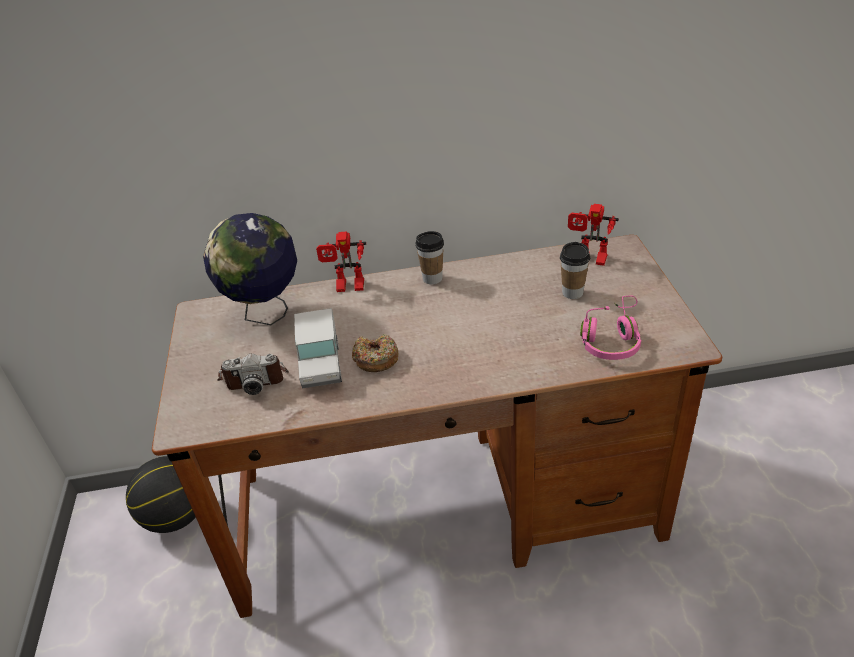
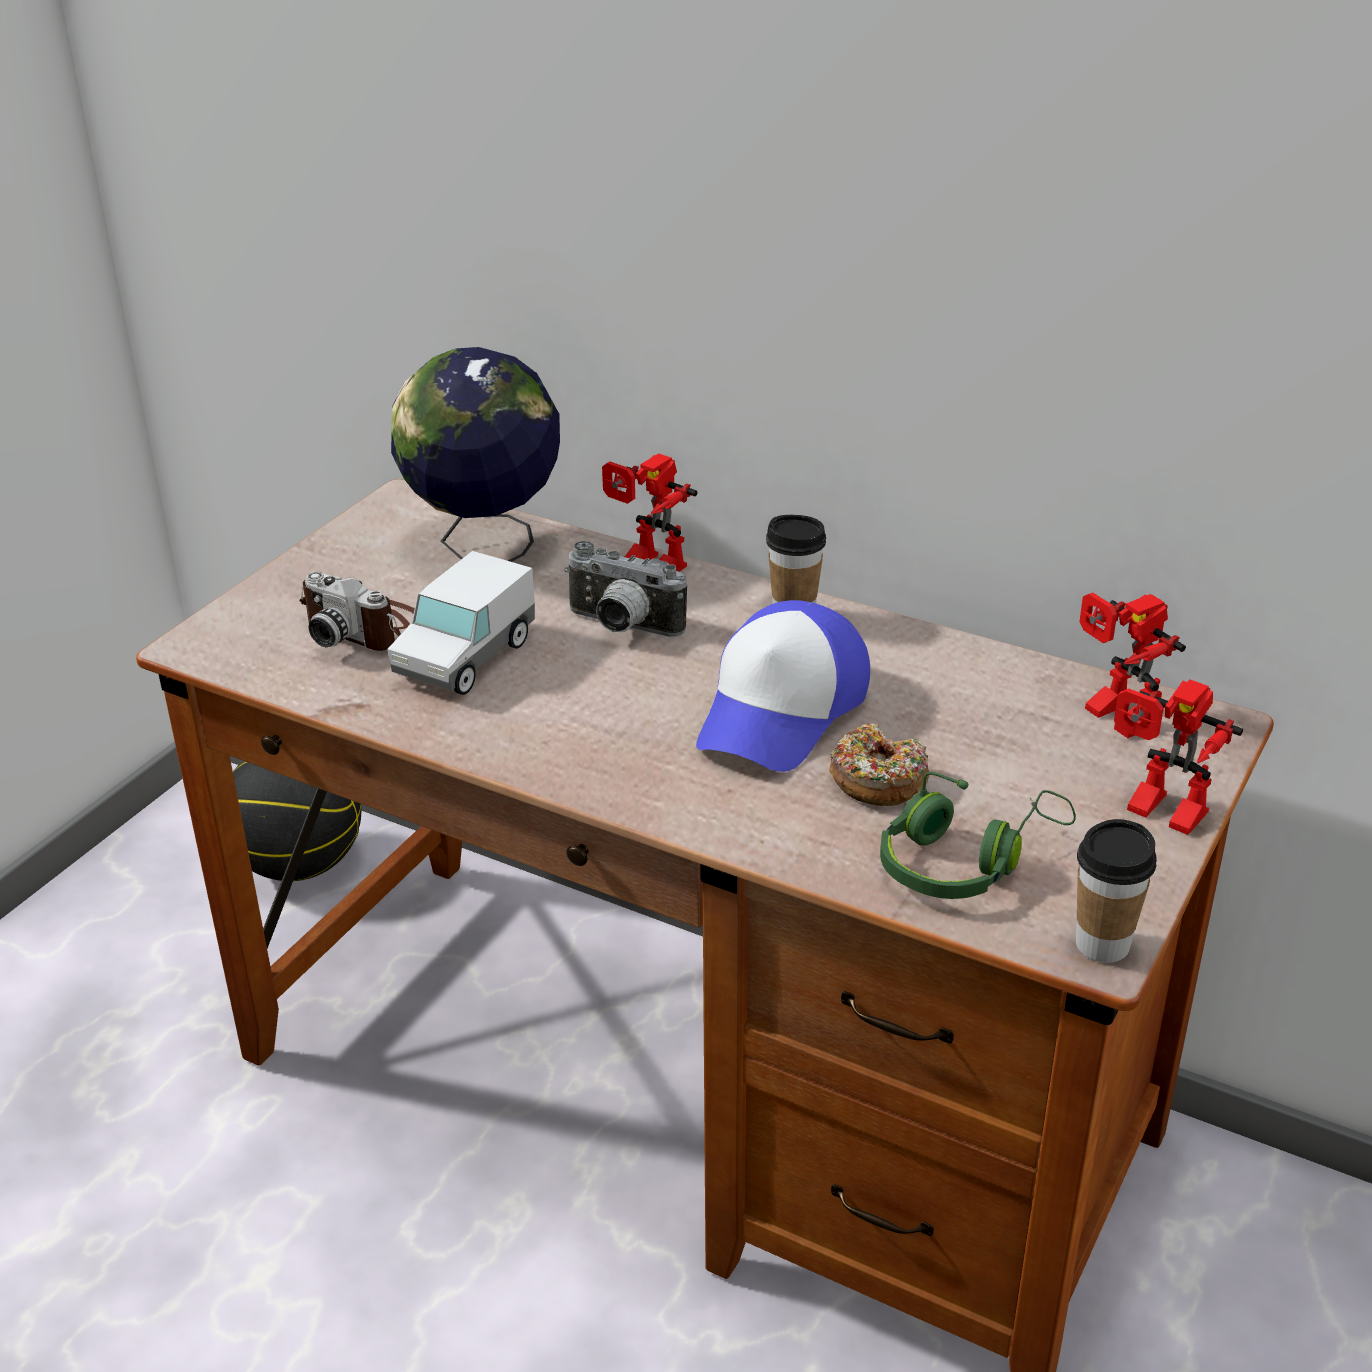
camera: 35 degrees right, 5 degrees down
donut [352,334,399,372] -> donut moved to [830,724,929,806]
cup [560,242,590,299] -> cup moved to [1076,819,1157,963]
pink headphones [580,296,641,360] -> green headphones [880,772,1076,899]
none -> camera [564,541,687,637]
none -> cap [696,600,870,772]
none -> toy robot [1114,679,1243,835]

